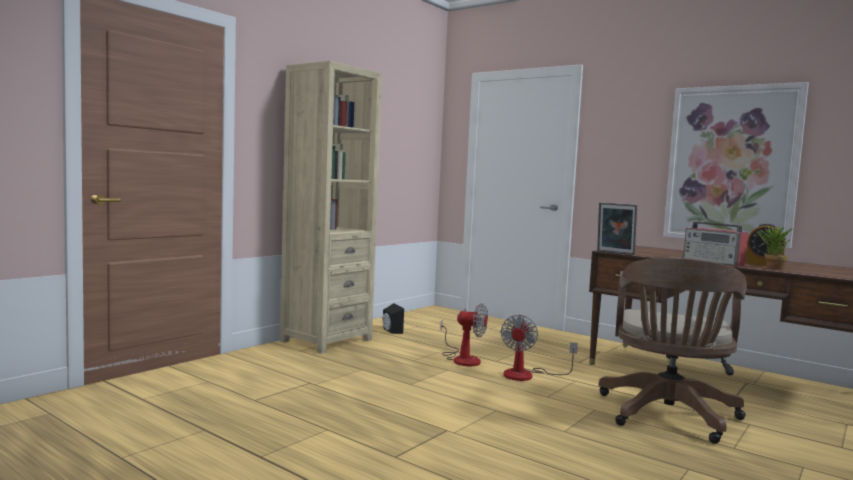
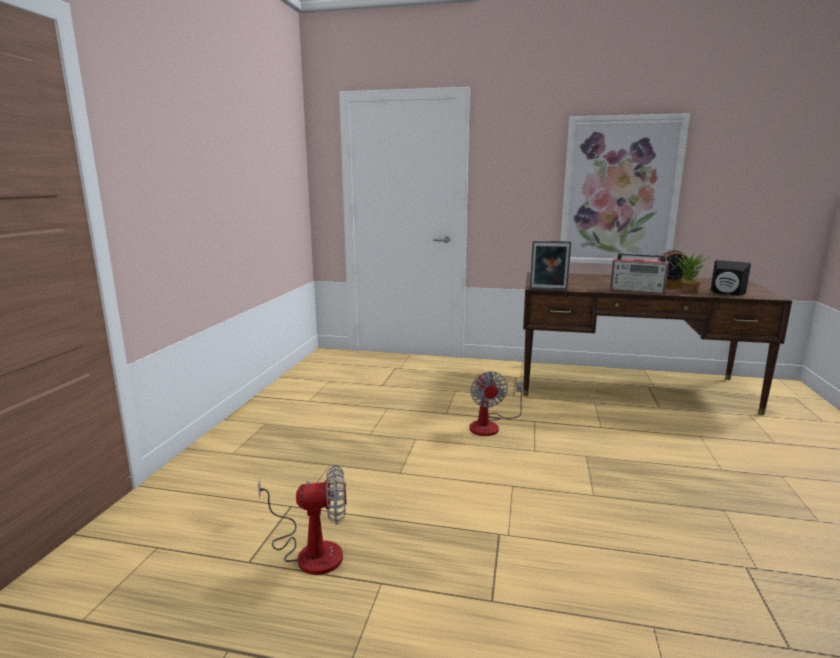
camera: 25 degrees left, 10 degrees up
beige bookcase [280,61,382,354] -> none
black speaker [382,303,404,334] -> black speaker moved to [711,260,751,296]
fan [440,303,488,366] -> fan moved to [258,465,346,575]
brown office chair [598,258,747,444] -> none

